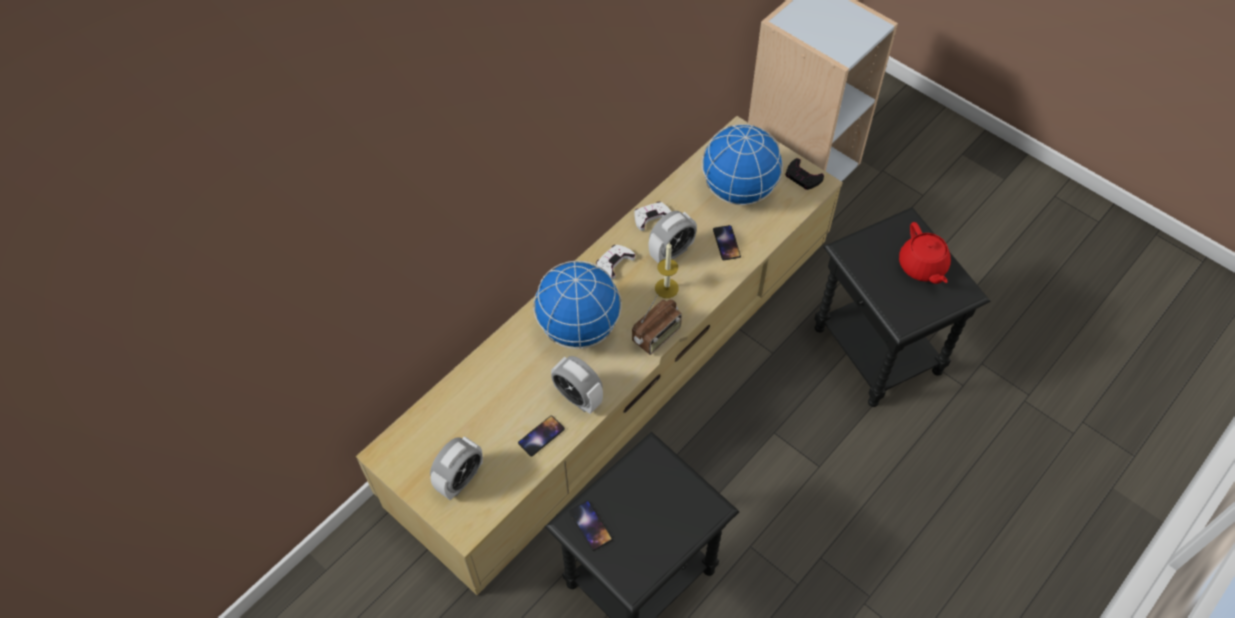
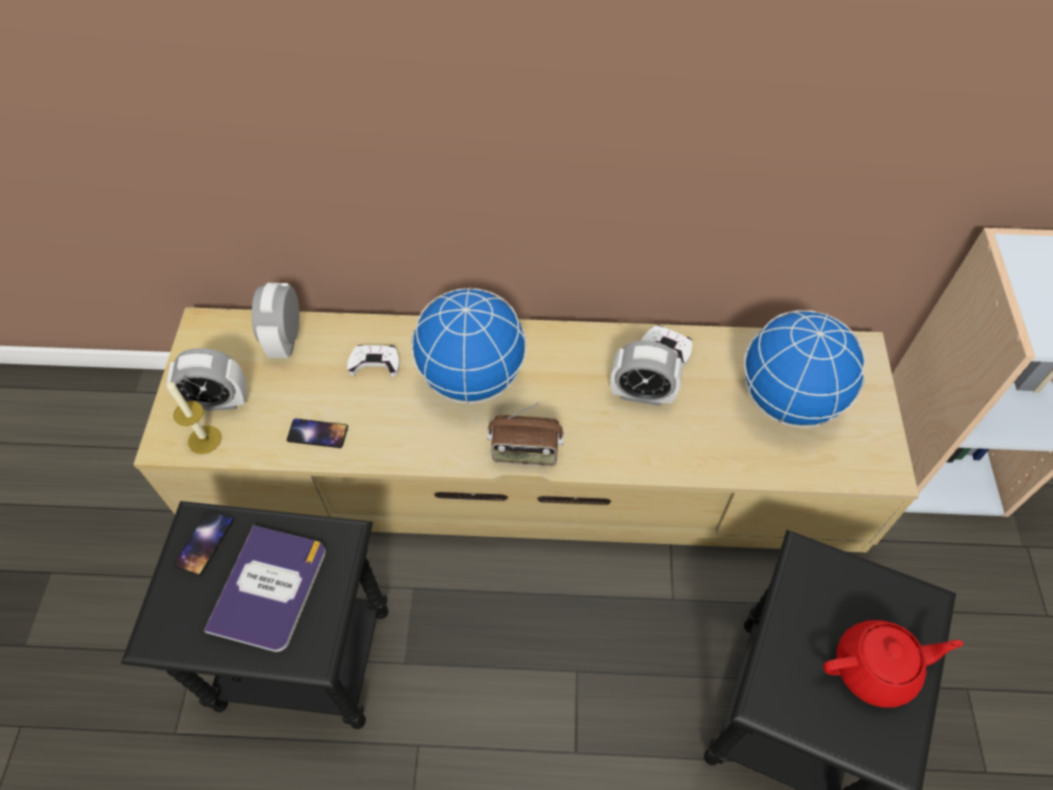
camera: 50 degrees right, 0 degrees up
alarm clock [551,356,603,414] -> alarm clock moved to [252,283,299,358]
white game controller [596,245,635,279] -> white game controller moved to [347,345,400,377]
candle [655,243,679,298] -> candle moved to [167,381,222,454]
phone [713,225,741,260] -> none
black game controller [785,158,824,190] -> none
red teapot [899,222,951,284] -> red teapot turned 135 degrees counterclockwise [823,620,963,708]
none -> book [204,525,326,652]

